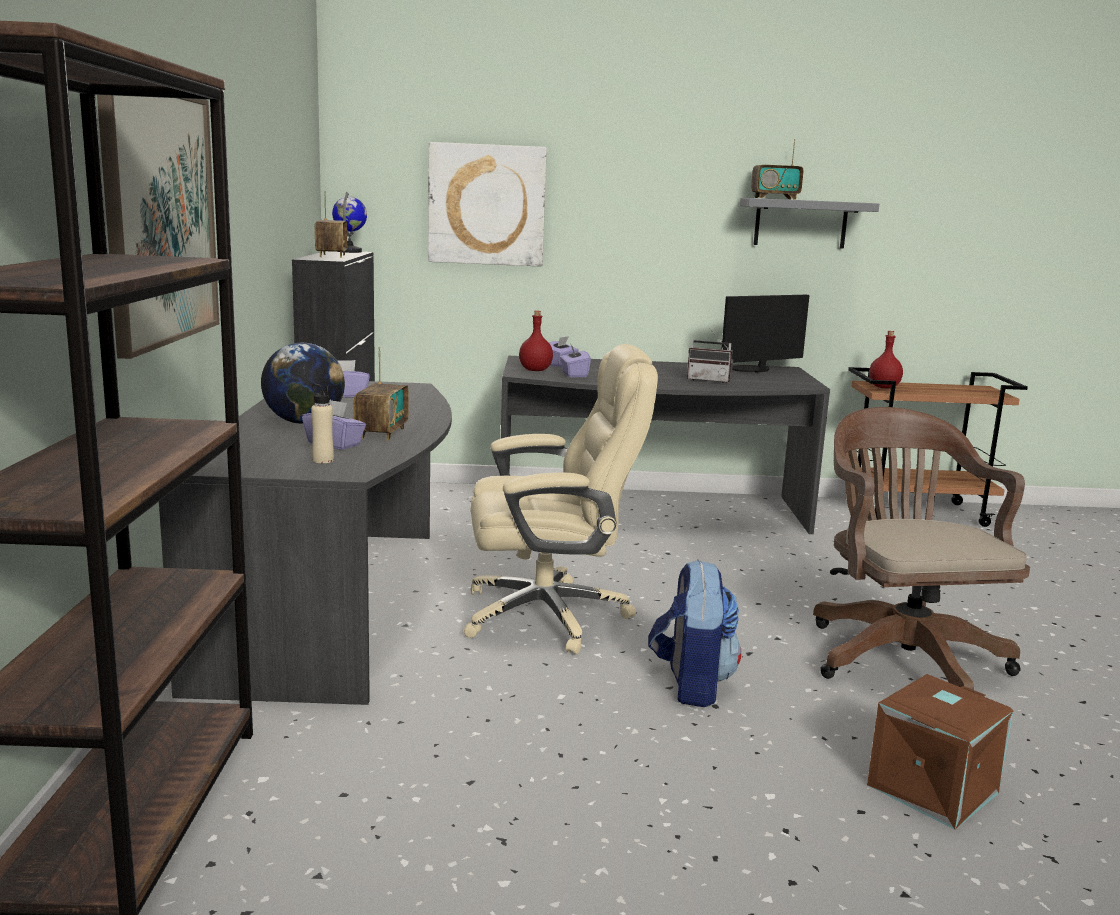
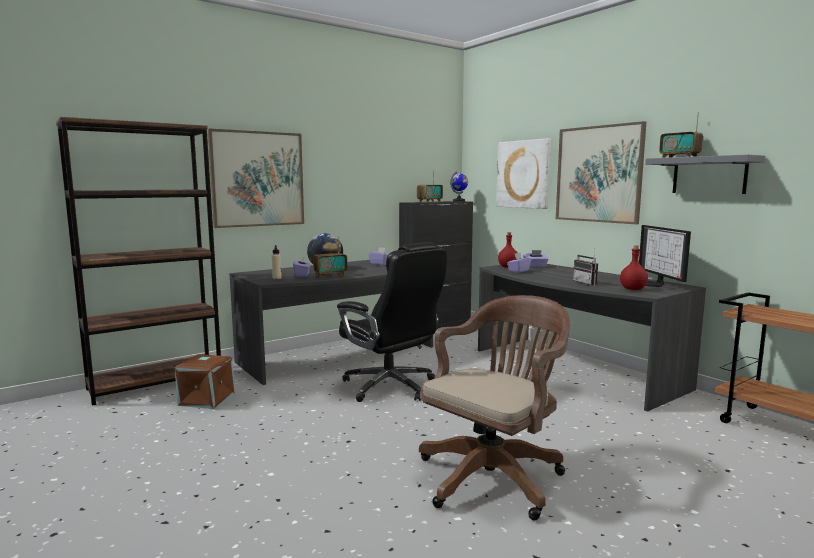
camera: 55 degrees right, 5 degrees down
beige office chair [463,344,658,654] -> black office chair [337,242,447,402]
backpack [648,559,741,707] -> none
monitor [722,295,809,372] -> monitor turned 120 degrees counterclockwise [639,225,691,287]
brown storage box [867,674,1014,830] -> brown storage box moved to [175,354,235,409]
red bottle [869,331,903,388] -> red bottle moved to [620,245,648,290]
none -> picture [556,121,646,224]

